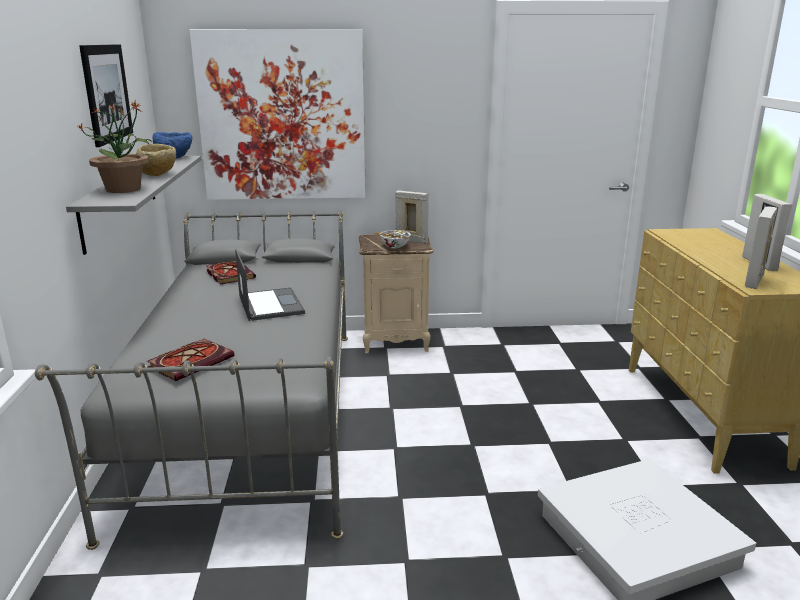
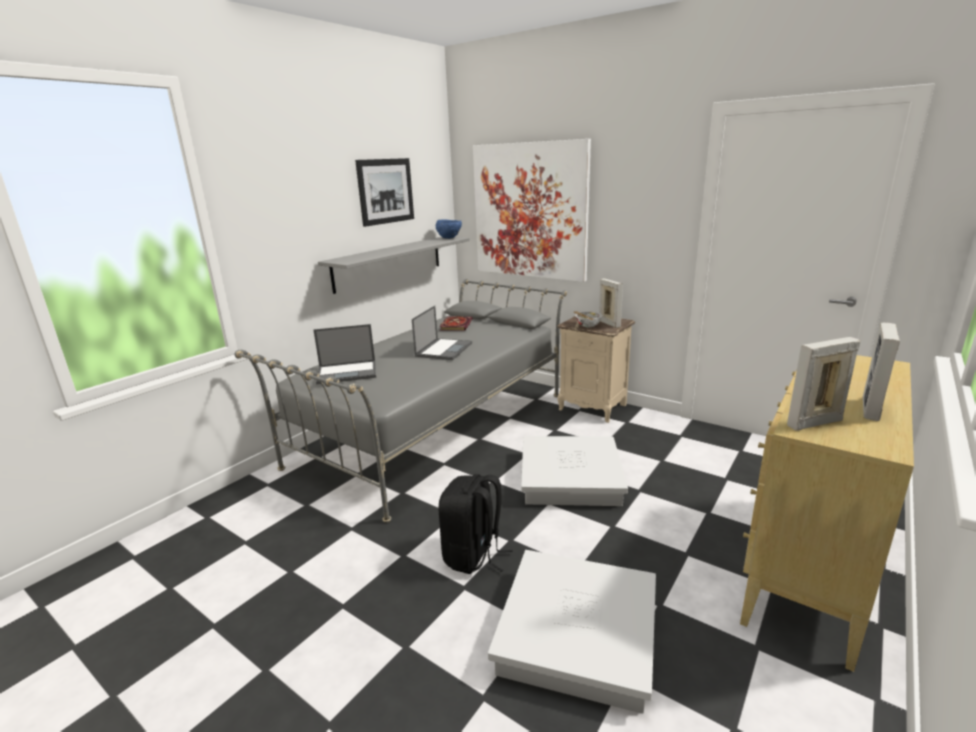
camera: 40 degrees right, 0 degrees up
potted plant [76,100,151,193] -> none
beige bowl [136,144,176,176] -> none
book [147,339,234,381] -> laptop [313,324,376,384]
none -> black backpack [439,474,513,574]
none -> white storage box [521,436,628,506]

